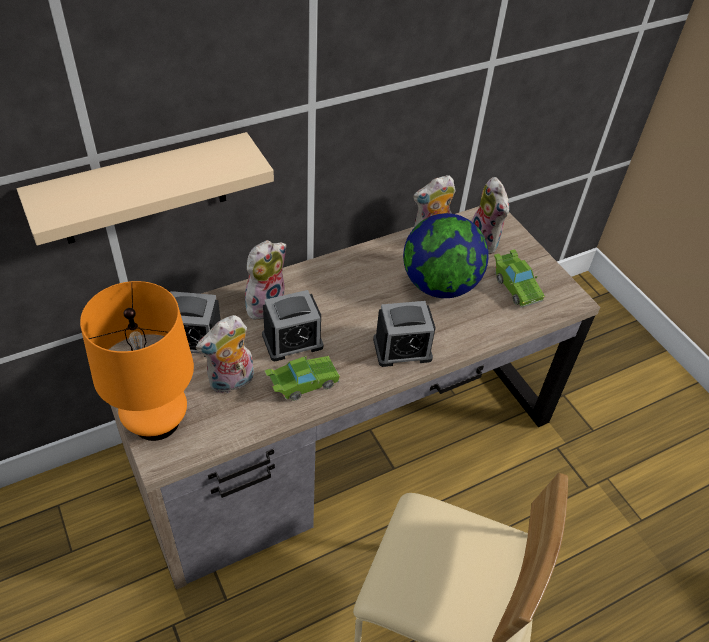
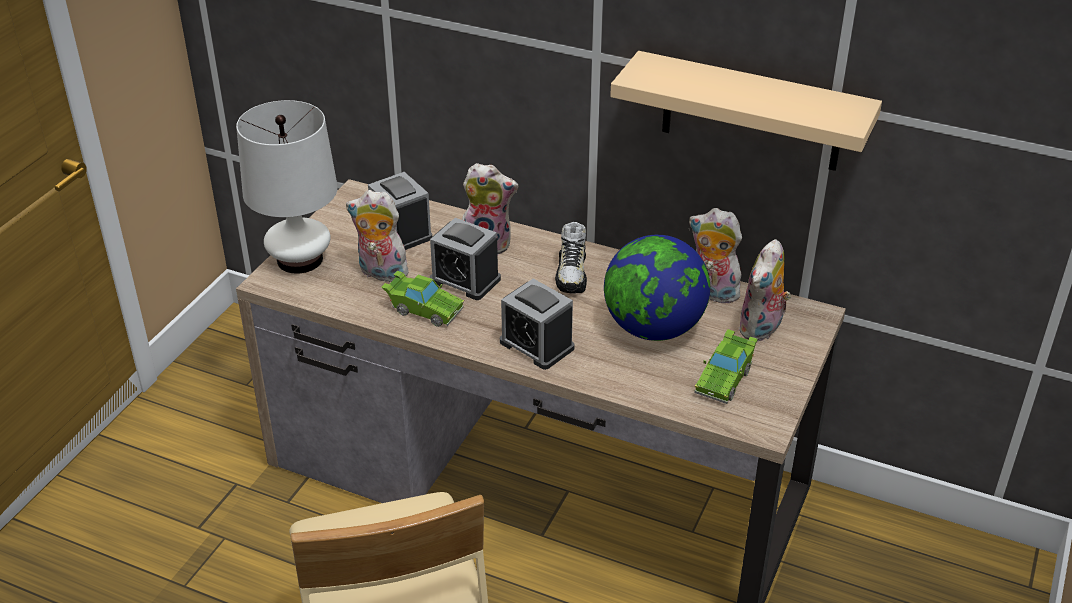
camera: 55 degrees right, 10 degrees down
beige shelf [17,132,274,245] -> beige shelf moved to [610,51,882,171]
orange table lamp [80,281,194,441] -> white table lamp [236,100,338,274]
none -> shoe [555,222,587,293]

